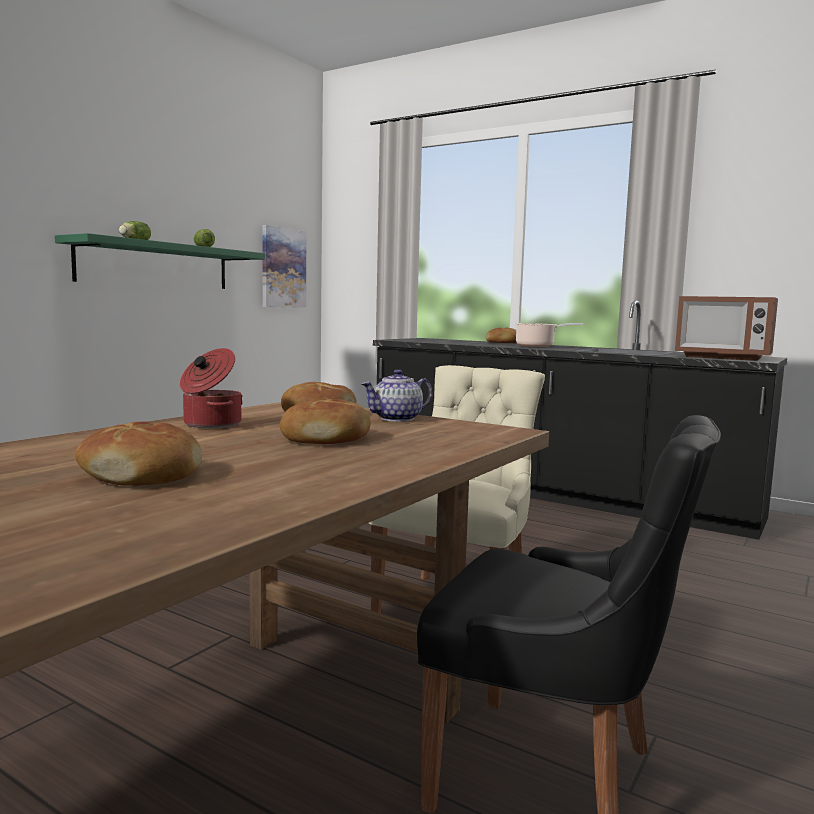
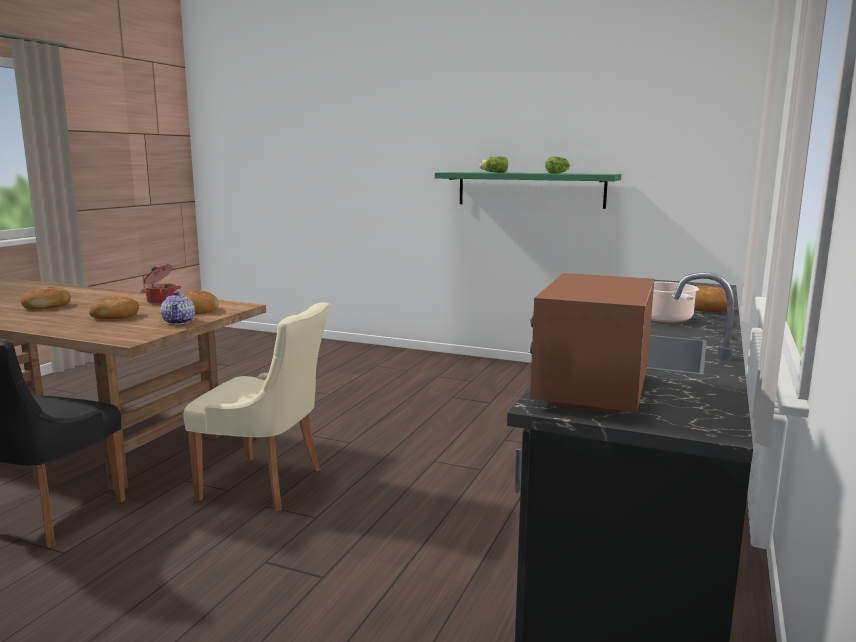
camera: 80 degrees right, 5 degrees up
picture [262,225,306,308] -> none
teapot [361,369,433,422] -> teapot turned 150 degrees counterclockwise [161,291,195,325]

